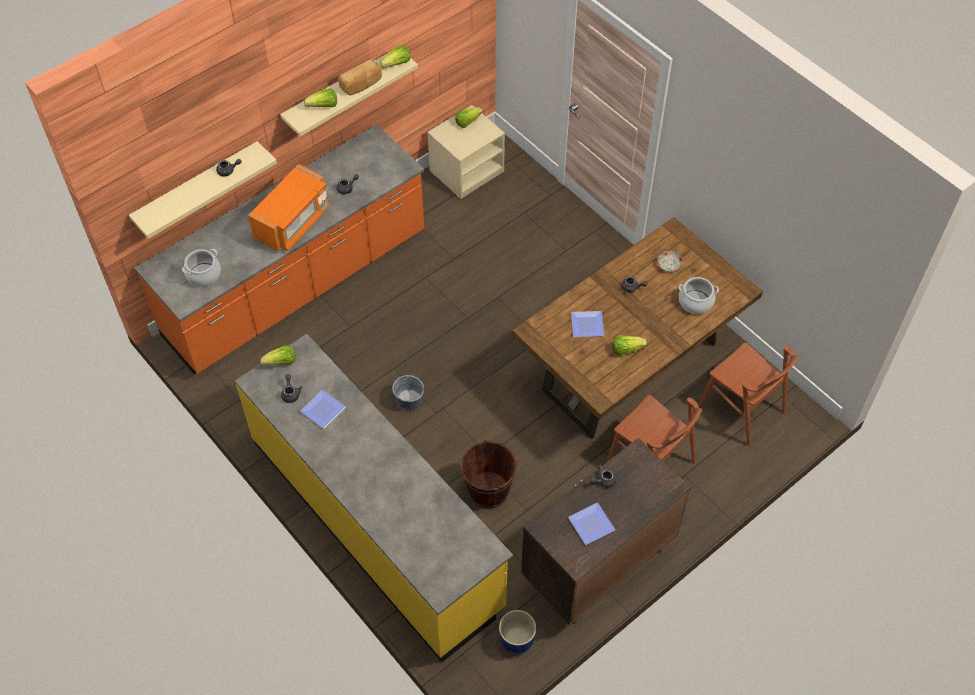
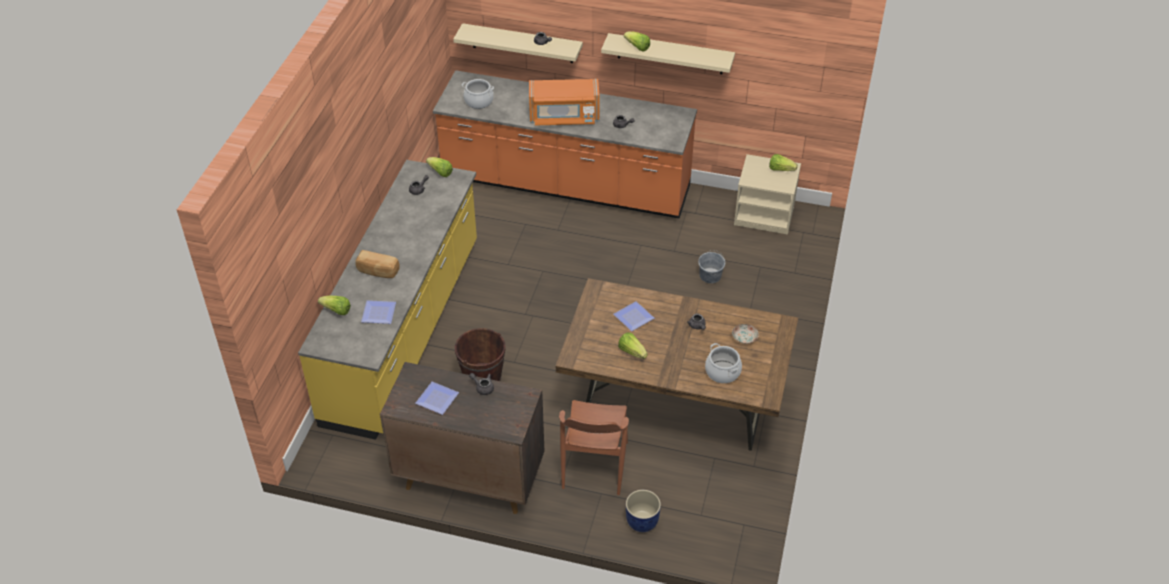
camera: 55 degrees right, 10 degrees down
plate [300,390,346,429] -> plate moved to [361,300,396,324]
bread [339,59,382,95] -> bread moved to [355,250,400,278]
lettuce [380,45,410,68] -> lettuce moved to [318,296,351,315]
grey bucket [392,374,424,410] -> grey bucket moved to [698,250,725,283]
blue planter [499,610,536,654] -> blue planter moved to [626,490,661,532]
brown chair [699,342,799,446] -> none

